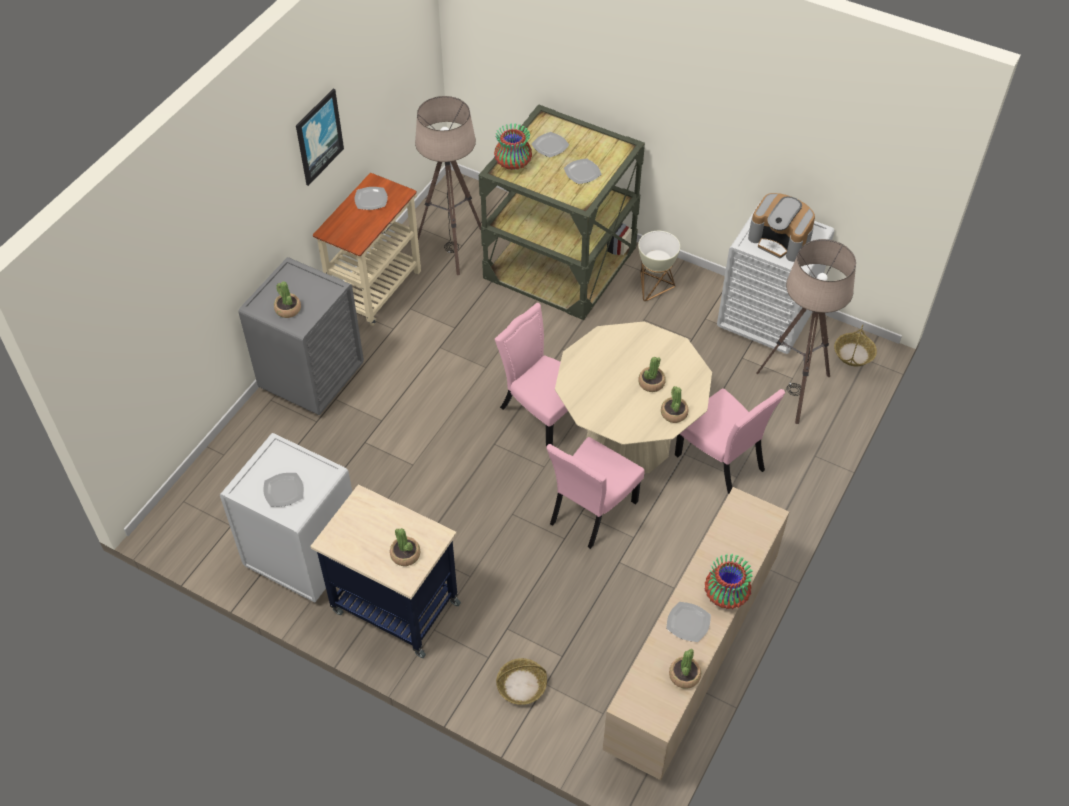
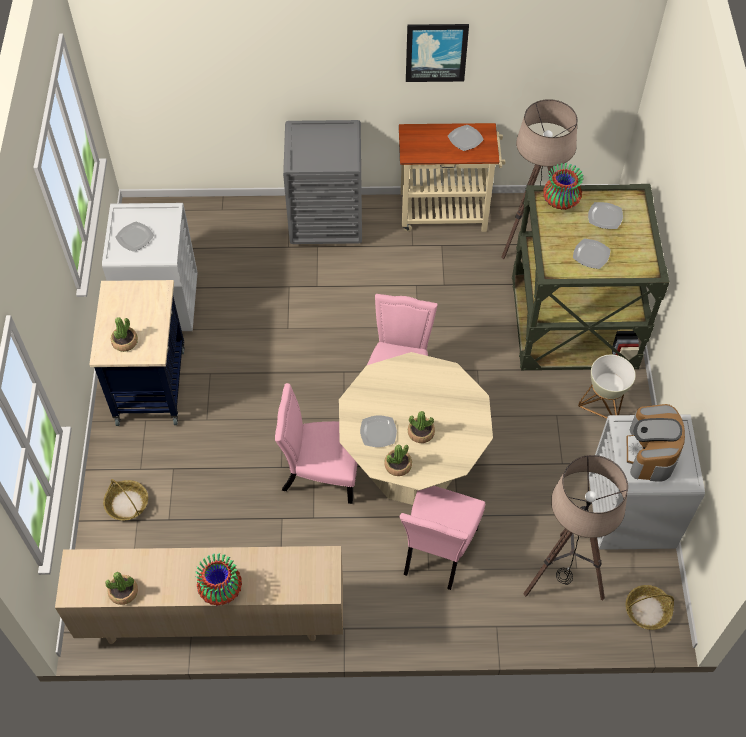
camera: 60 degrees right, 5 degrees up
potted plant [274,281,301,318] -> none
plate [666,602,711,642] -> plate moved to [360,415,397,447]

